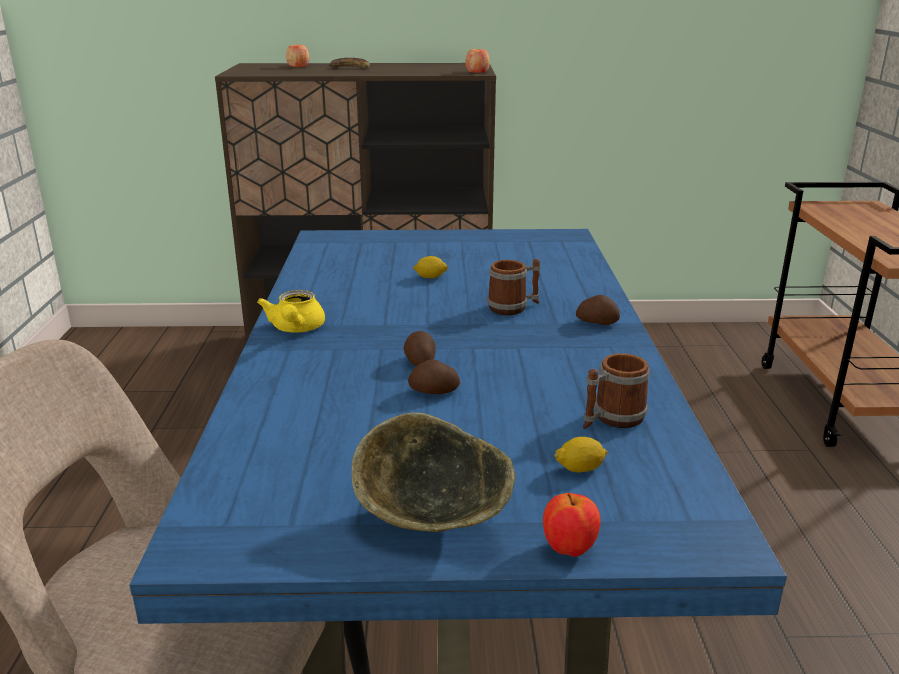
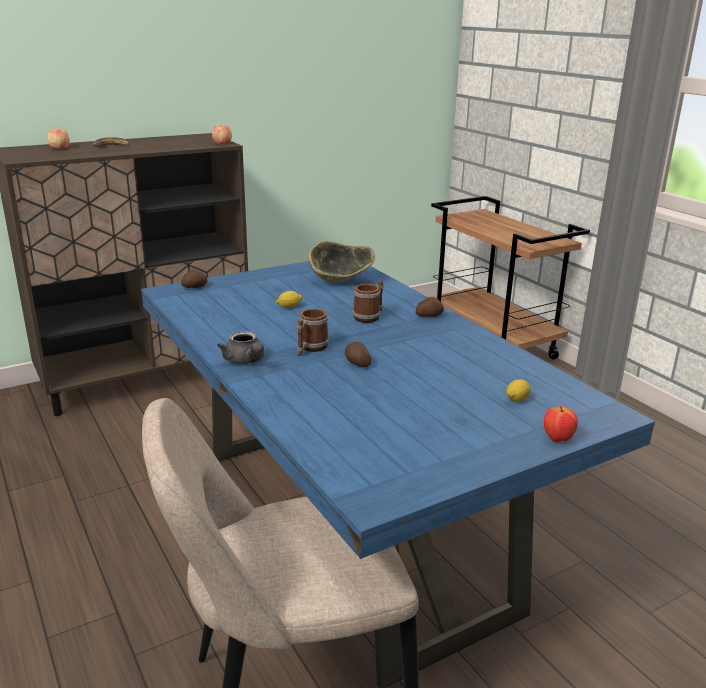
camera: 30 degrees left, 0 degrees up
yellow teapot [257,290,325,333] -> grey teapot [217,331,264,364]
bowl [351,412,516,532] -> bowl moved to [308,241,375,282]
potato [408,359,460,394] -> potato moved to [181,270,208,288]
mug [583,353,650,429] -> mug moved to [297,309,329,356]

